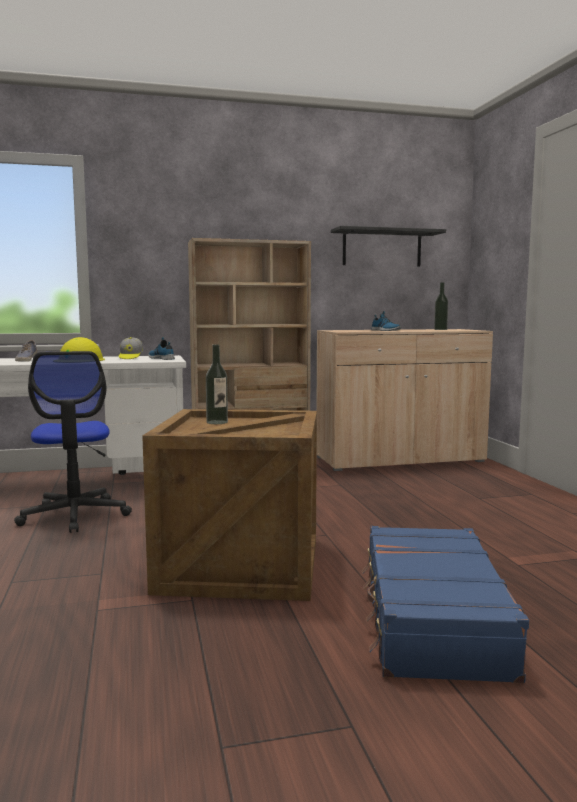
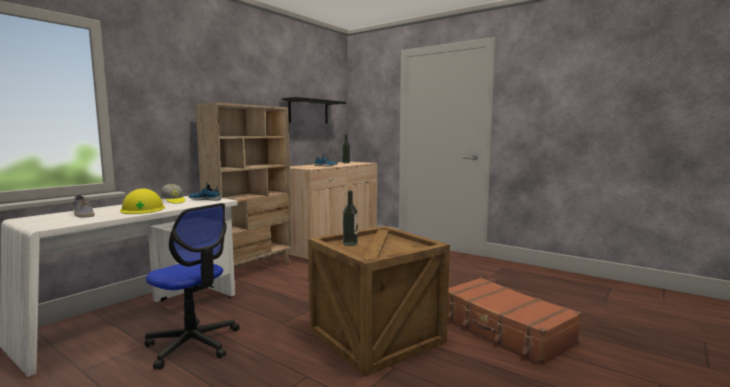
camera: 40 degrees left, 0 degrees up
blue suitcase [362,526,529,683] -> brown suitcase [448,277,581,364]

